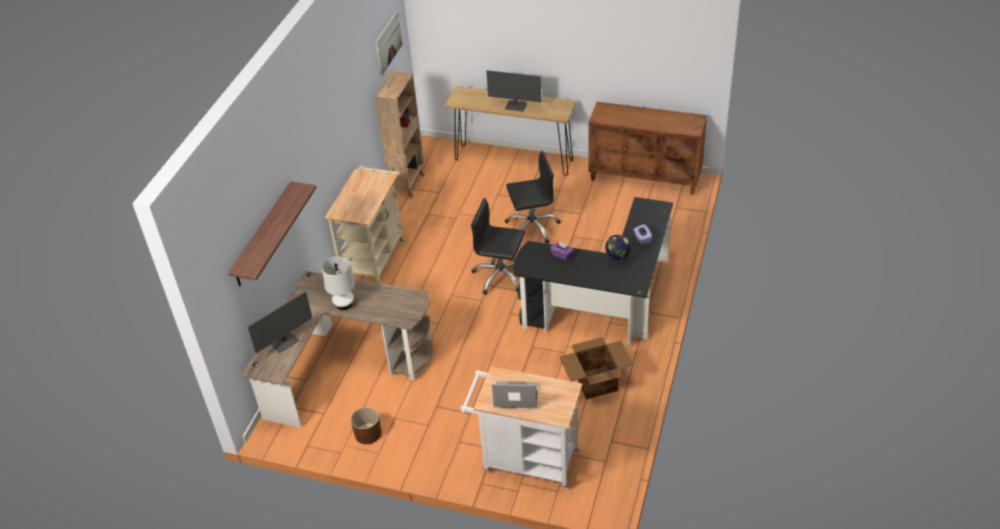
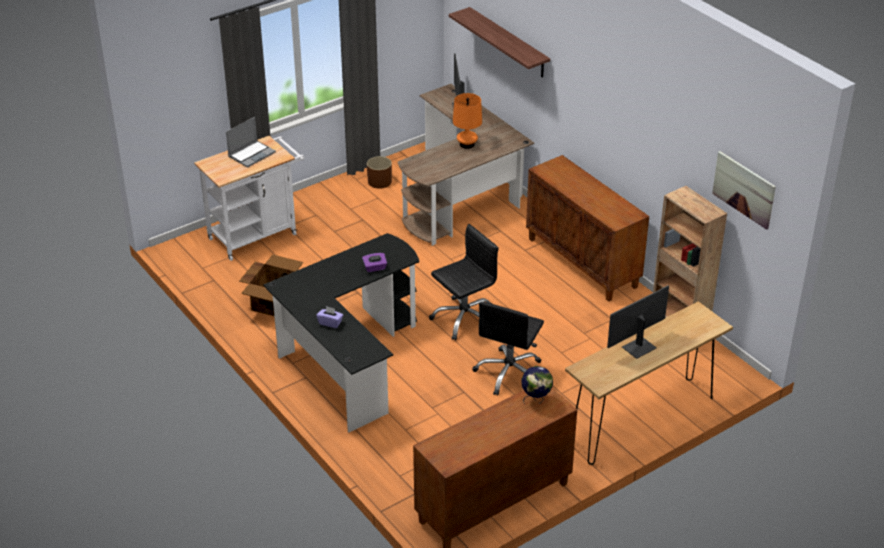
camera: 125 degrees right, 5 degrees down
white table lamp [322,256,355,310] -> orange table lamp [453,93,482,148]
beige cart [325,165,405,284] -> brown cabinet [526,155,649,302]
globe [605,235,631,268] -> globe moved to [521,366,553,404]

